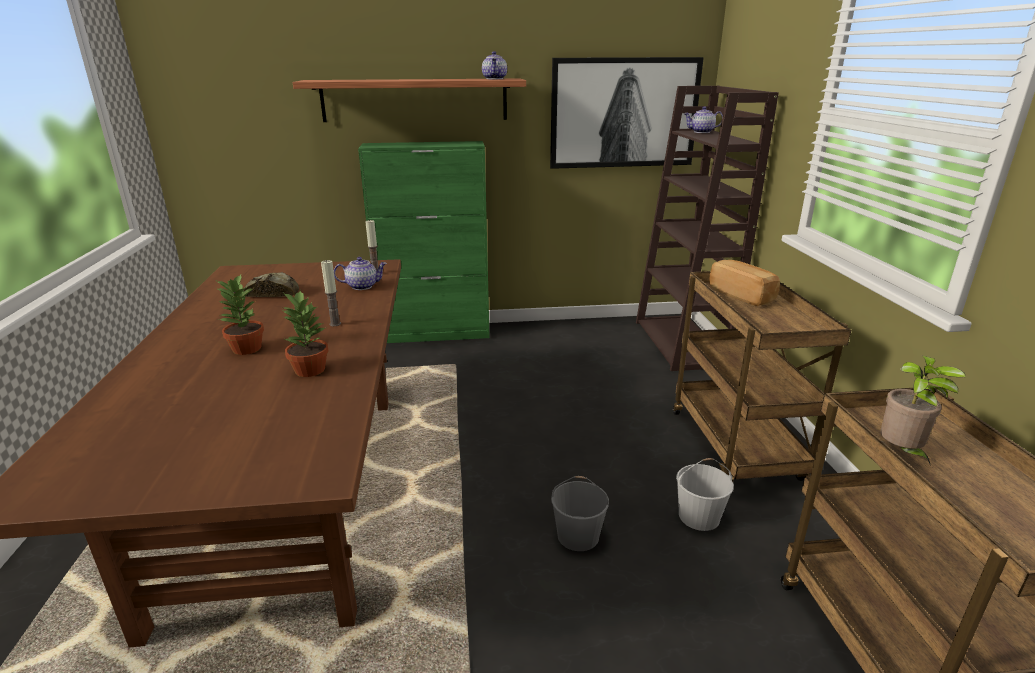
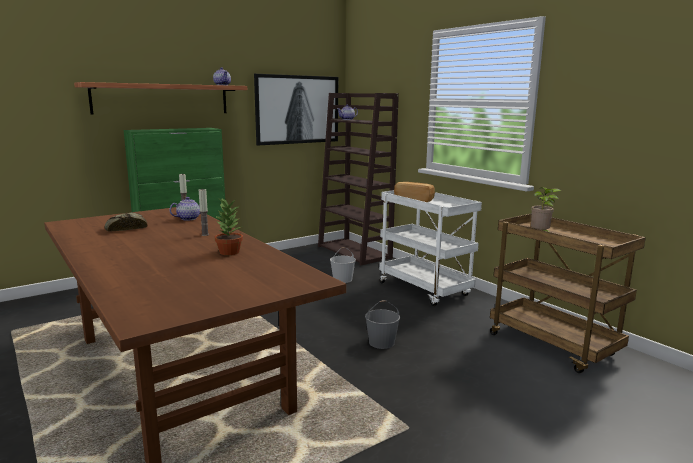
camera: 30 degrees left, 10 degrees down
potted plant [216,275,264,355] -> none
brown cart [673,271,851,482] -> white cart [379,190,482,306]
white bucket [676,458,734,531] -> white bucket moved to [330,247,356,283]

